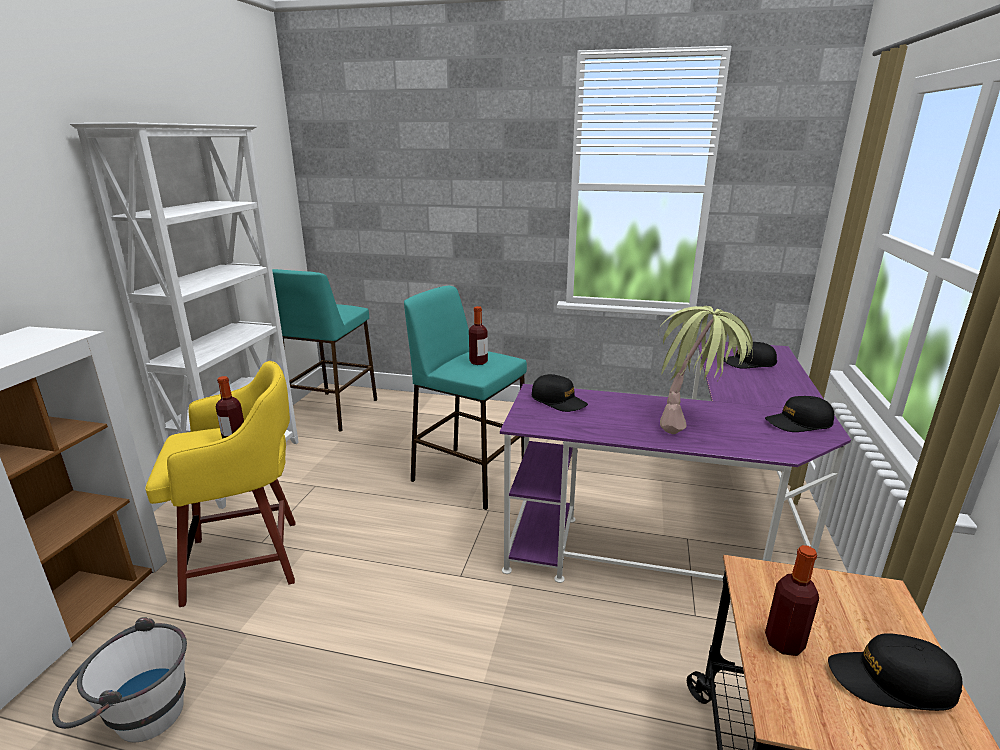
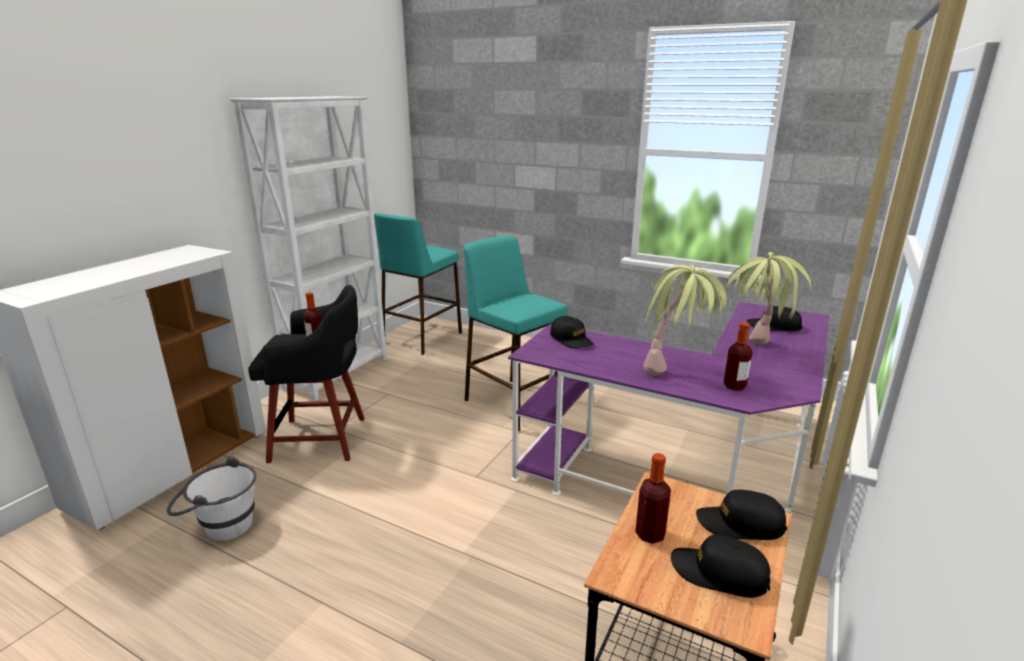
camera: 15 degrees right, 0 degrees up
yellow stool [145,361,295,607] -> black stool [248,285,364,463]
bottle [469,306,488,365] -> bottle moved to [723,322,752,391]
black cap [765,396,834,432] -> black cap moved to [696,490,787,540]
none -> potted plant [727,252,811,344]

